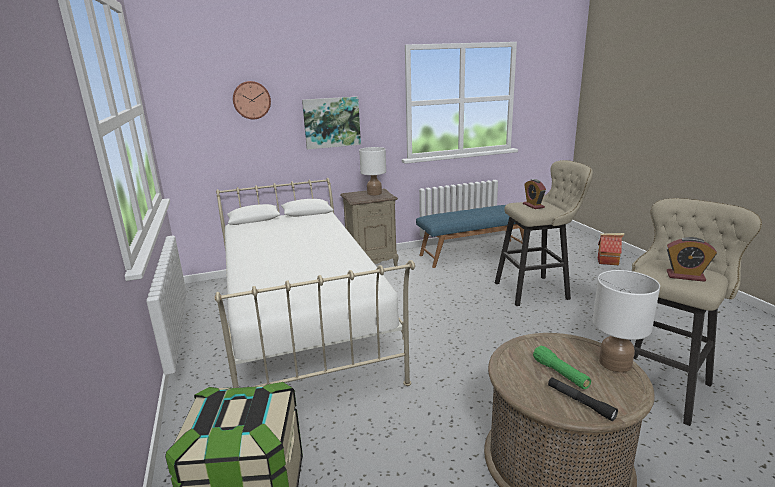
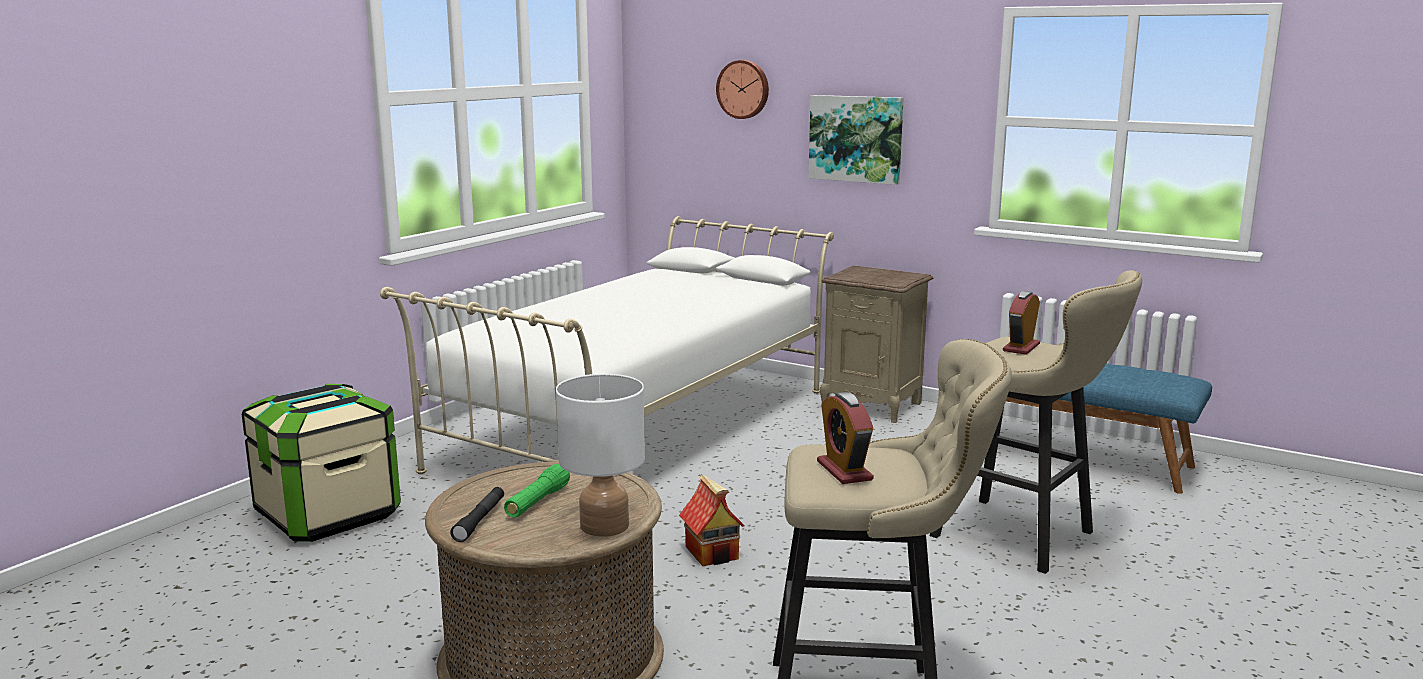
camera: 50 degrees right, 5 degrees down
white table lamp [359,147,386,195] -> none
toy house [598,233,624,265] -> toy house moved to [679,474,745,566]

